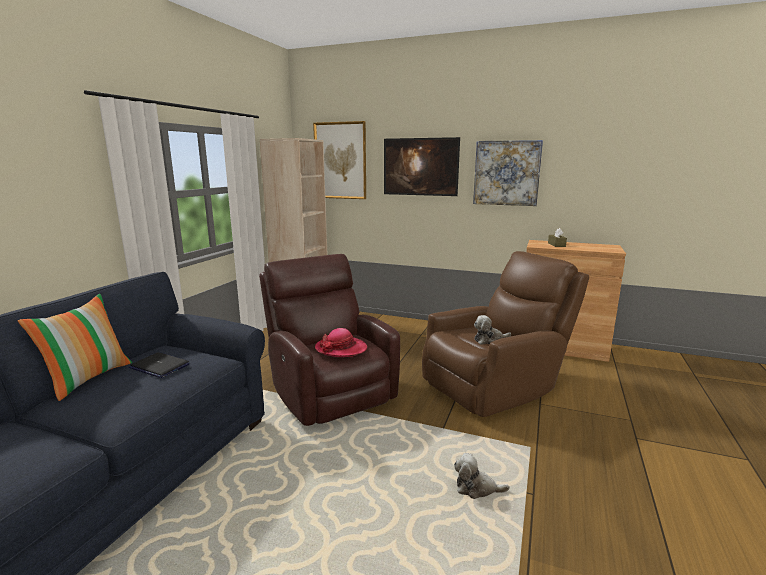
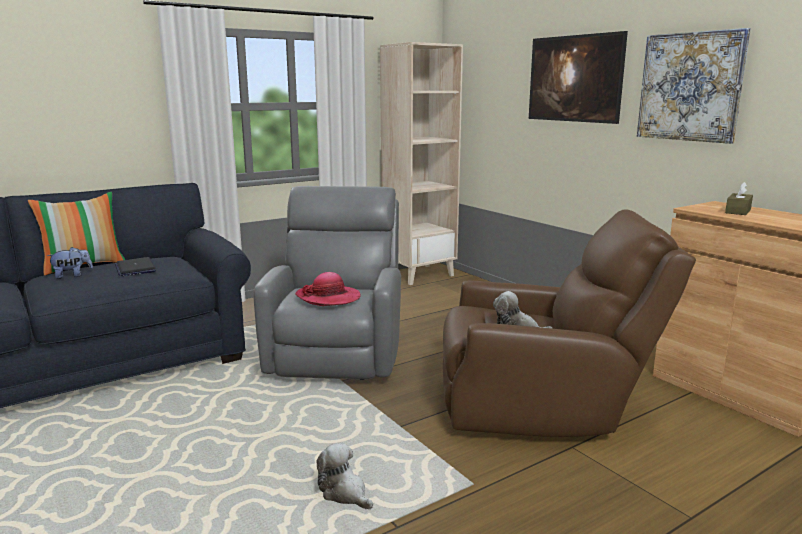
camera: 35 degrees right, 0 degrees up
brown armchair [259,254,400,426] -> grey armchair [254,186,401,380]
picture [313,121,366,199] -> none
none -> plush toy [47,247,93,279]

